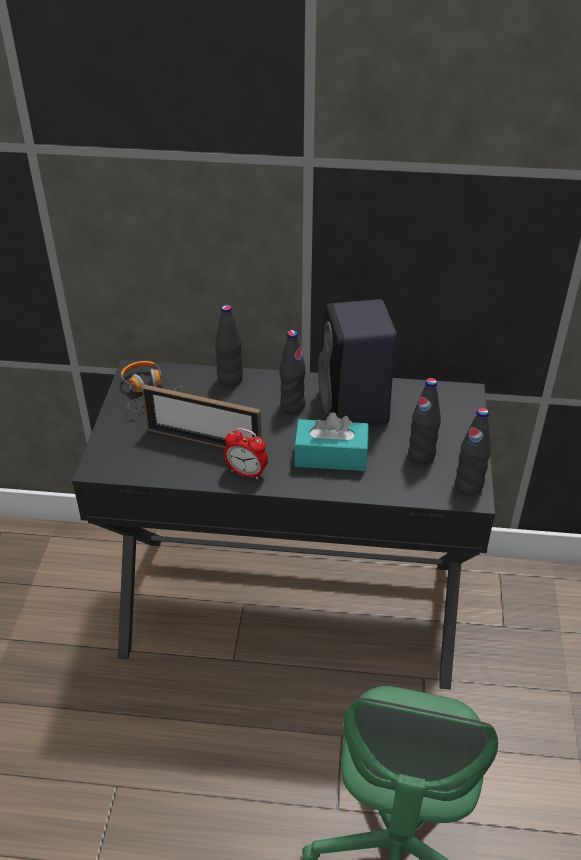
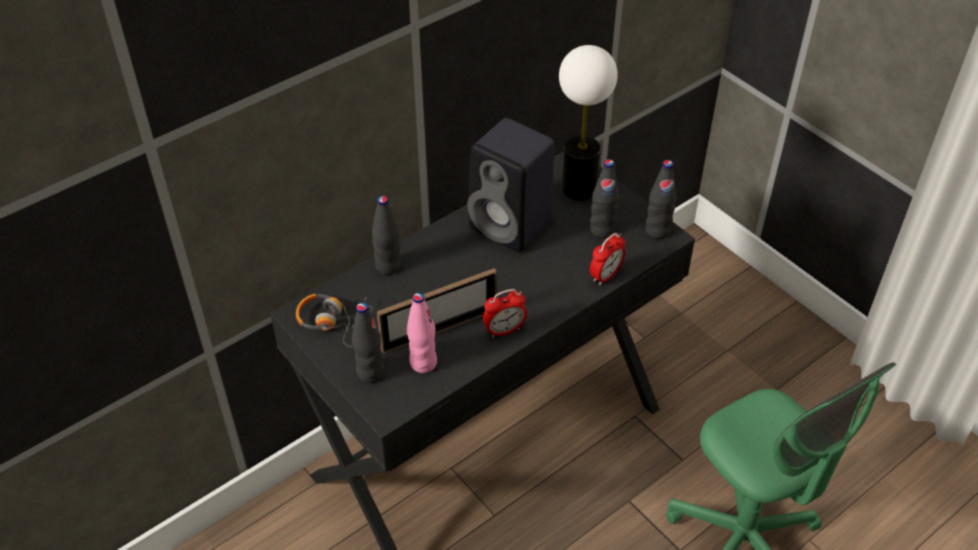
camera: 45 degrees left, 5 degrees up
black bottle [280,330,306,414] -> black bottle moved to [352,303,384,383]
turquoise tissue box [294,412,369,471] -> none
none -> pink bottle [407,293,437,373]
none -> table lamp [559,45,618,200]
none -> alarm clock [590,233,625,286]

